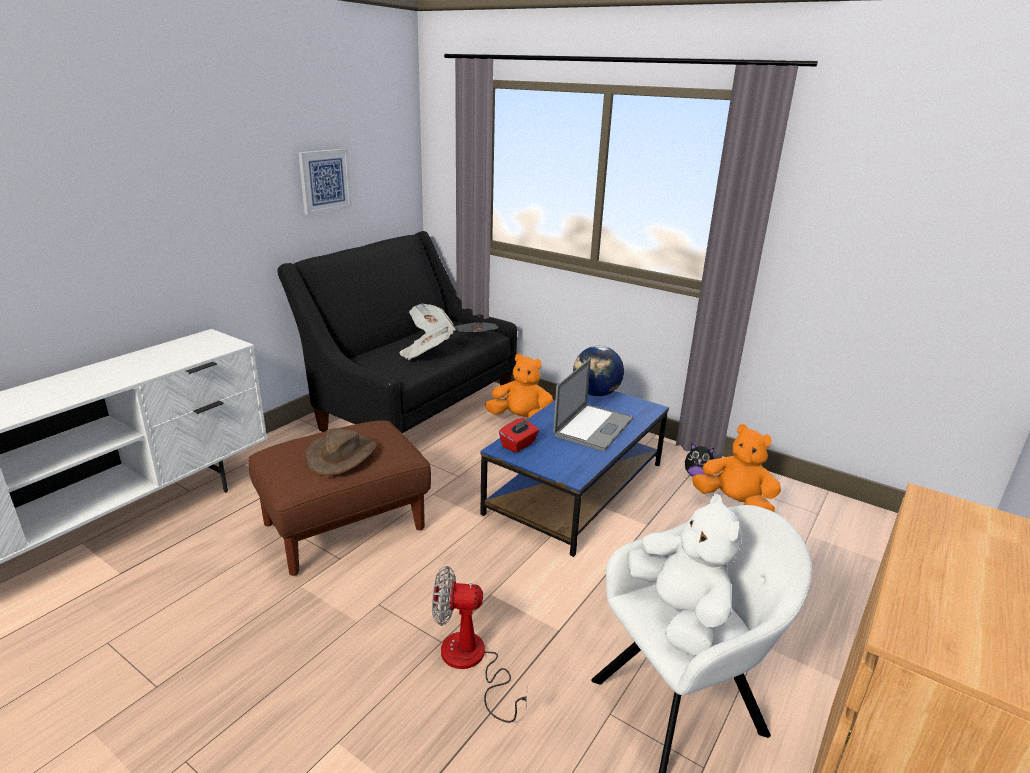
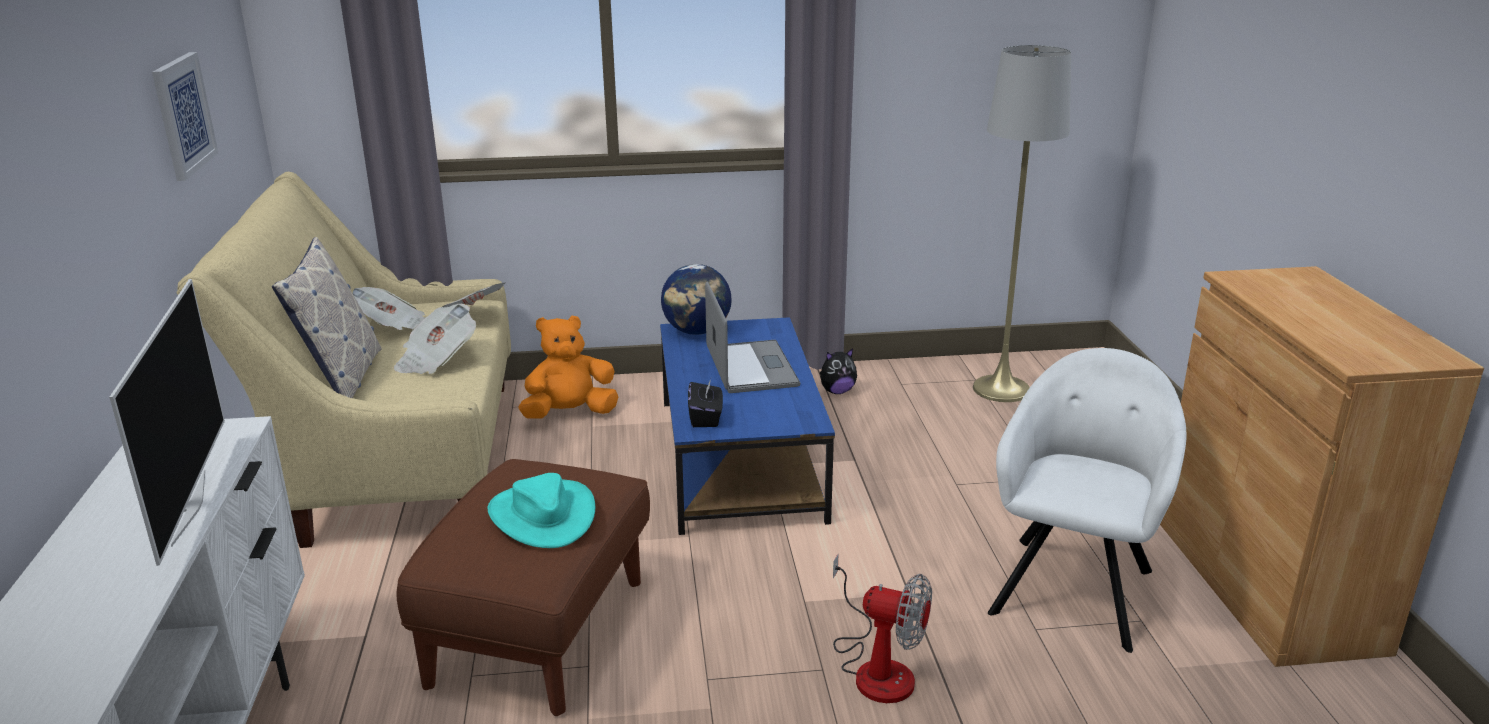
camera: 40 degrees left, 0 degrees up
black sofa [277,231,517,433] -> beige sofa [176,172,511,548]
brown hat [304,428,377,476] -> turquoise hat [488,473,595,548]
fan [432,566,528,723] -> fan turned 120 degrees counterclockwise [833,554,932,703]
red tissue box [499,418,539,453] -> black tissue box [688,379,723,427]
white plush toy [628,494,742,656] -> none
orange plush toy [692,424,781,512] -> none
none -> television [109,279,225,566]
none -> pillow [272,237,382,398]
none -> grey floor lamp [973,45,1071,402]

